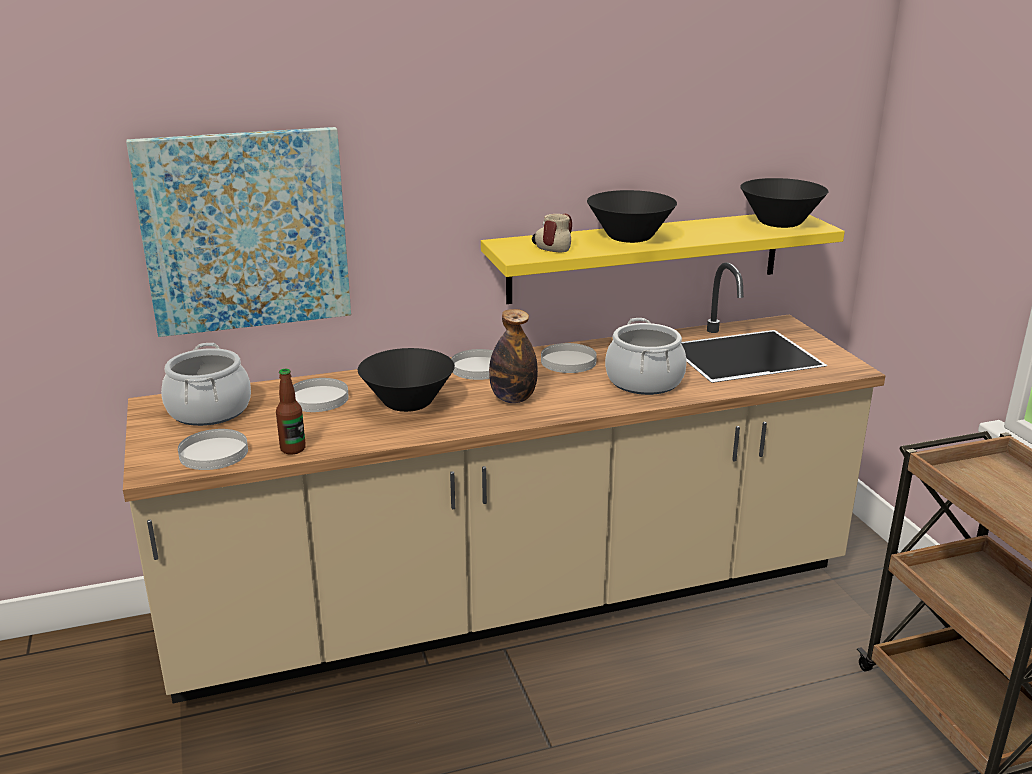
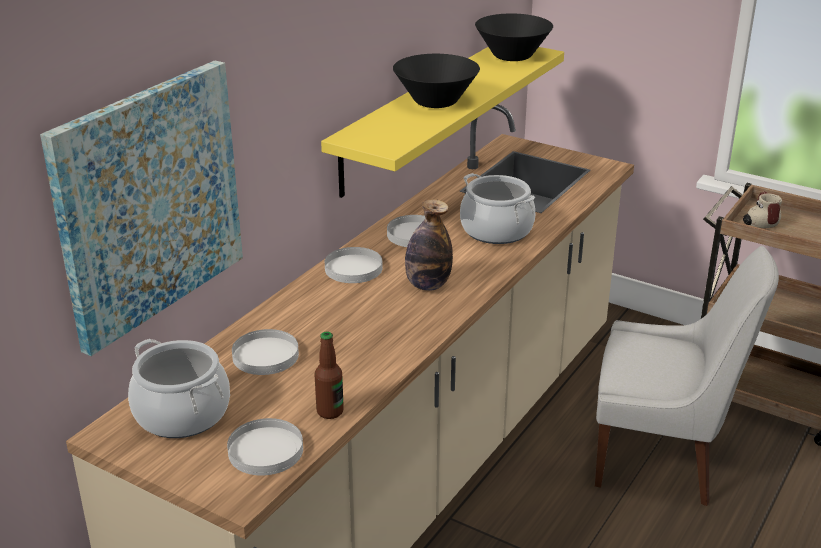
camera: 40 degrees left, 5 degrees up
black bowl [358,348,455,412] -> none
mug [532,213,572,252] -> mug moved to [743,191,782,228]
none -> white chair [595,246,779,506]

